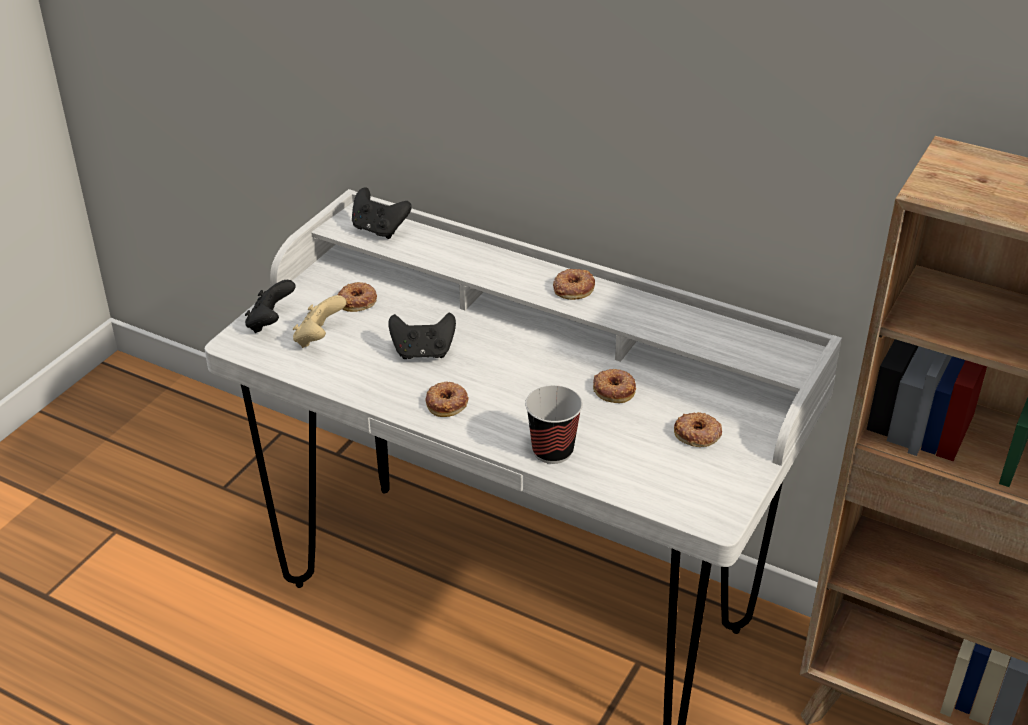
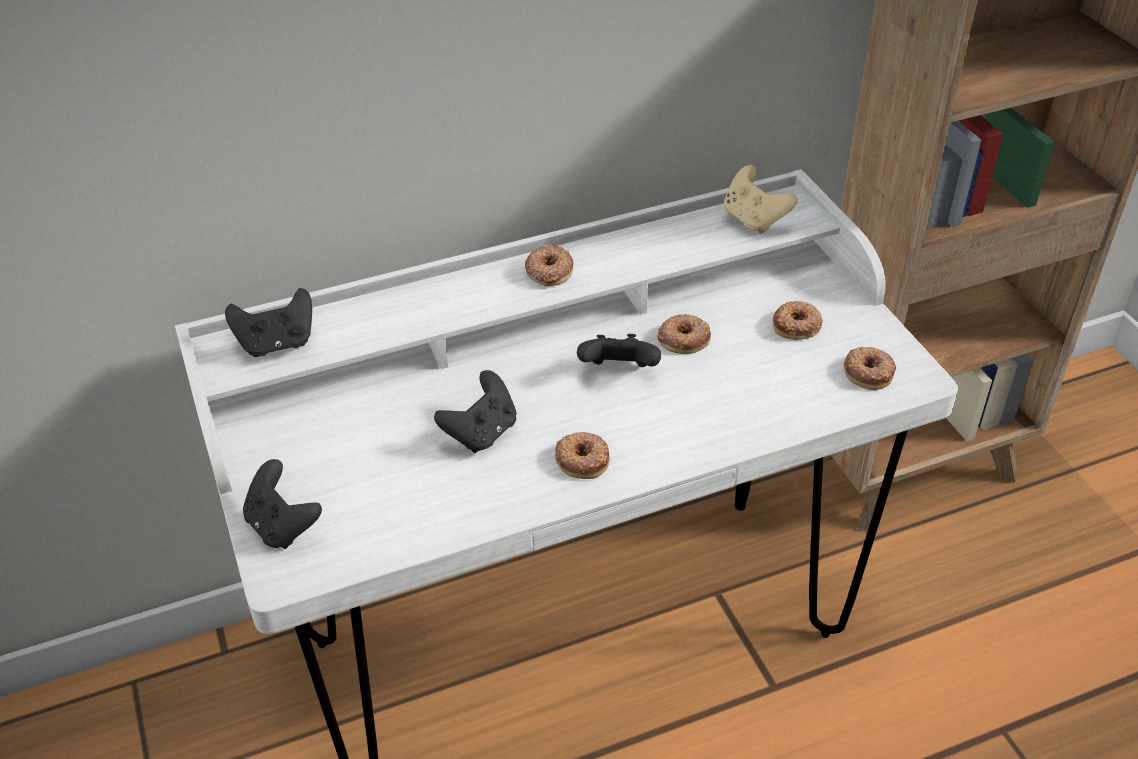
camera: 50 degrees left, 5 degrees up
beige game controller [293,295,347,348] -> beige game controller moved to [724,165,798,234]
donut [338,282,377,312] -> donut moved to [843,347,896,390]
cup [525,385,583,464] -> none
none -> black game controller [577,334,661,367]

